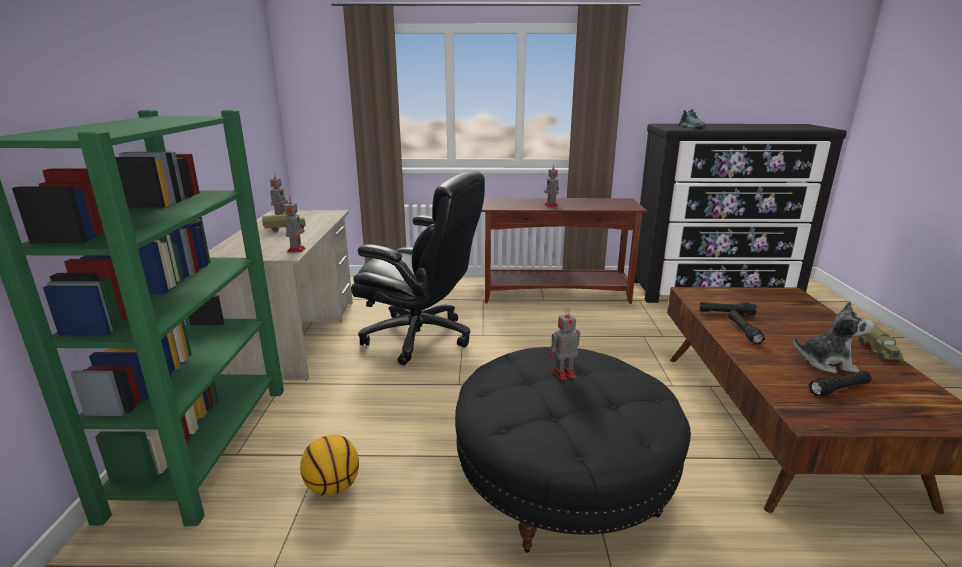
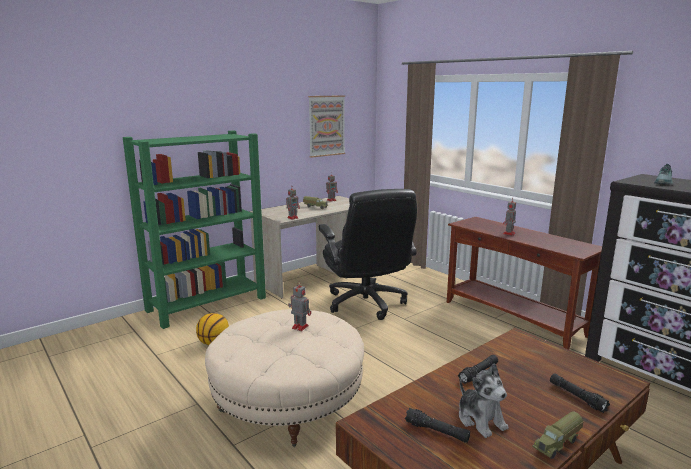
camera: 50 degrees right, 5 degrees down
black ottoman [455,347,691,553] -> beige ottoman [205,309,364,447]
black flashlight [700,302,757,316] -> black flashlight moved to [550,373,610,413]
none -> picture [308,95,345,158]

